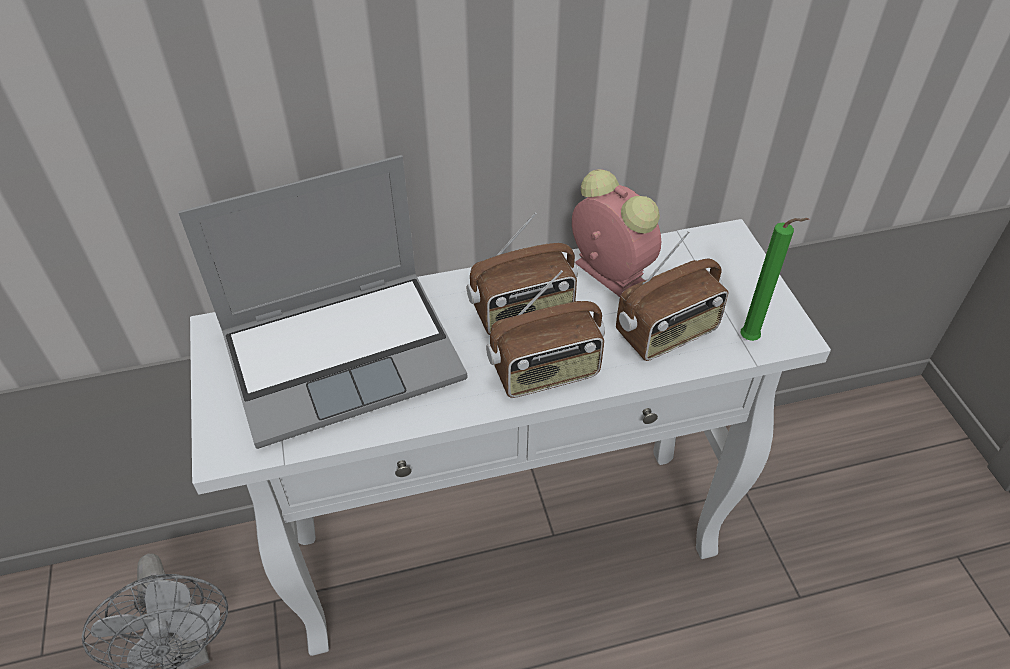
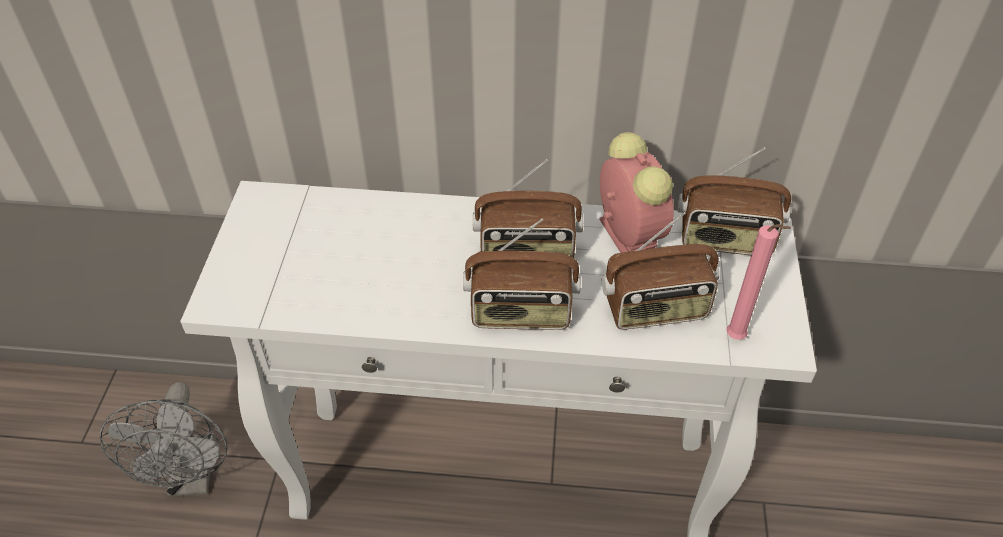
camera: 20 degrees right, 0 degrees up
laptop [178,155,468,449] -> none
green candle [741,218,809,341] -> pink candle [727,224,791,340]
none -> radio [677,147,791,255]

